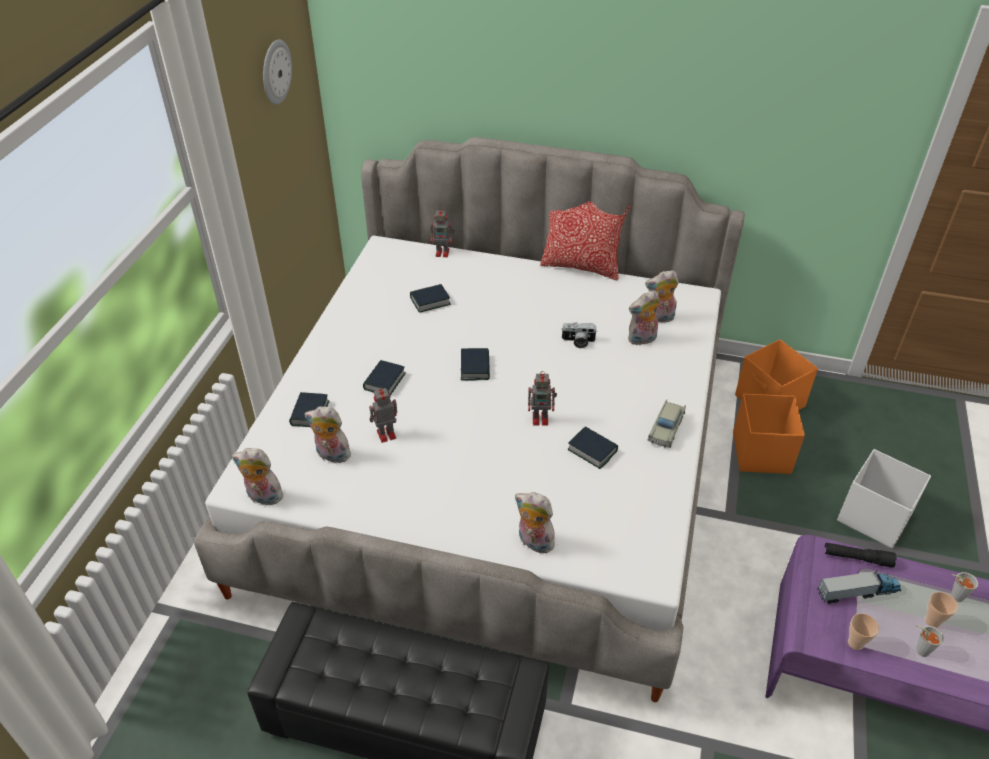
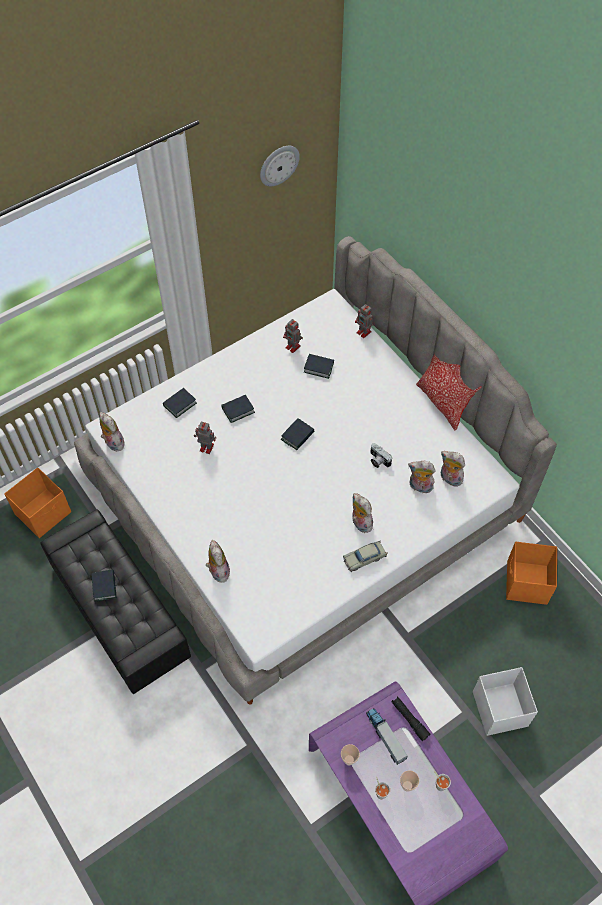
camera: 40 degrees right, 15 degrees up
plush toy [304,406,355,463] -> plush toy moved to [352,493,373,533]
toy robot [528,371,557,426] -> toy robot moved to [283,319,303,353]
book [568,426,618,469] -> book moved to [92,569,117,602]
orange storage box [733,394,805,474] -> orange storage box moved to [4,467,71,538]
toy truck [818,570,901,604] -> toy truck turned 150 degrees counterclockwise [366,708,408,765]

